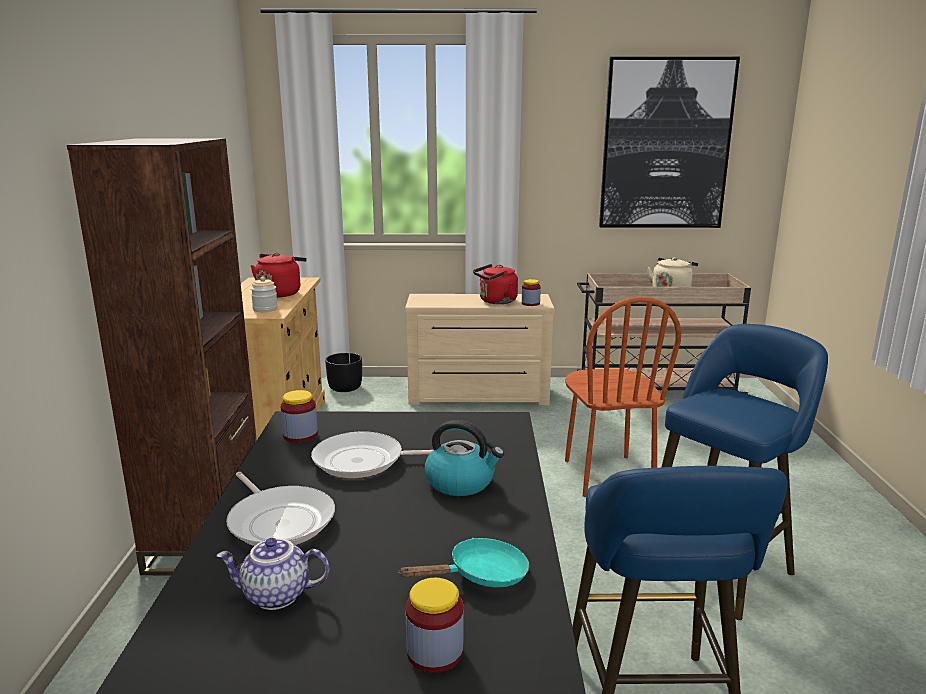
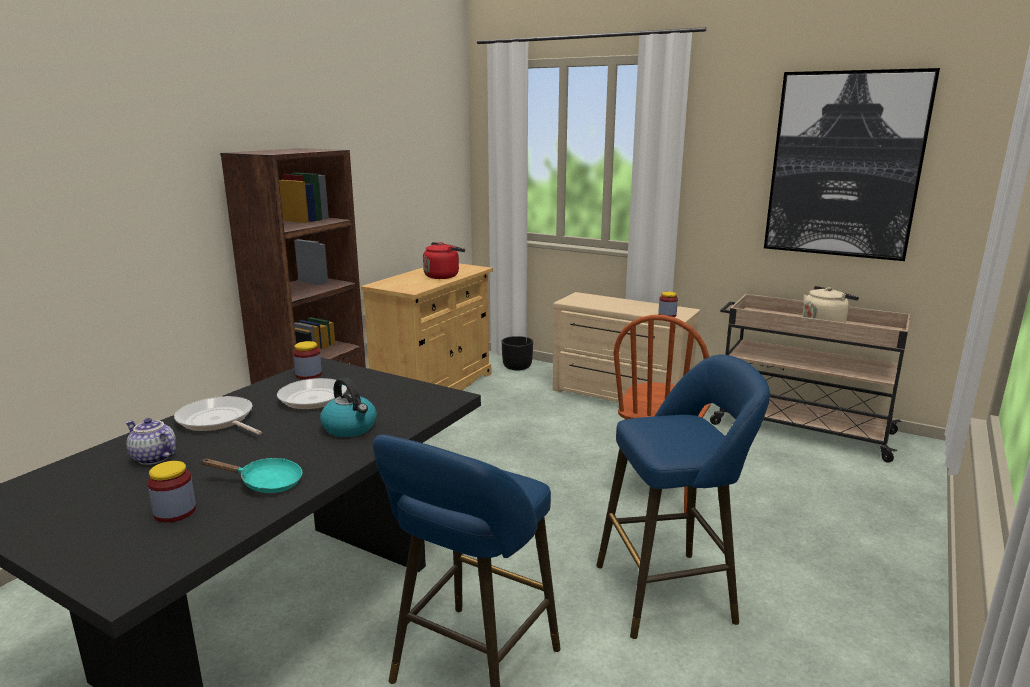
camera: 30 degrees right, 0 degrees up
frying pan [226,472,335,546] -> frying pan turned 135 degrees clockwise [174,396,262,435]
jar [251,277,278,312] -> none
red kettle [473,264,518,304] -> none

